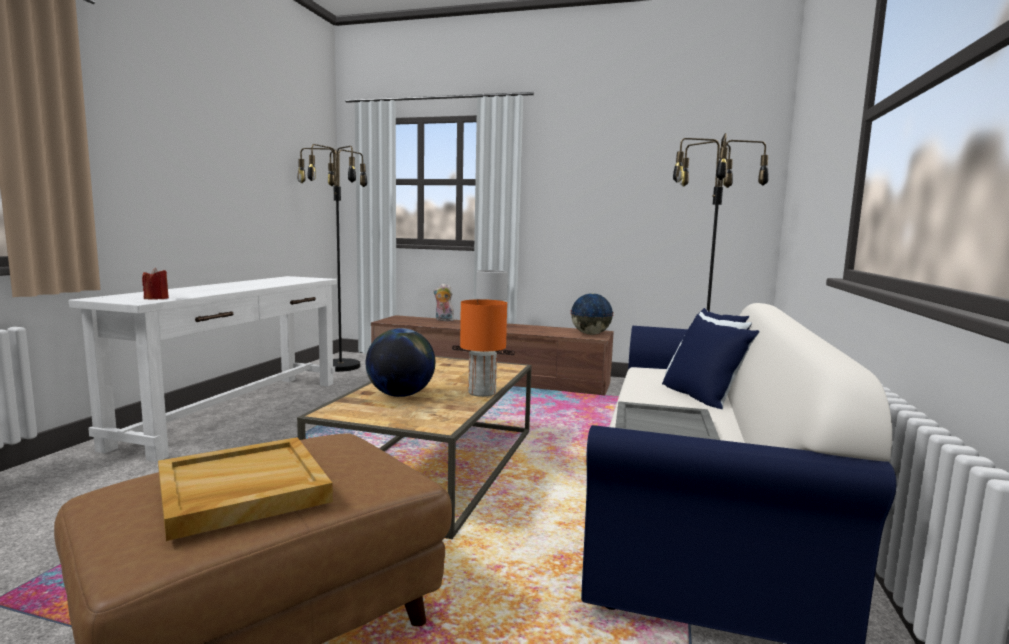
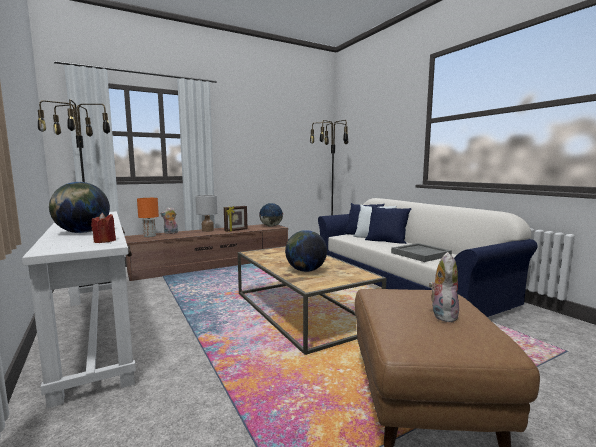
camera: 45 degrees left, 0 degrees up
beige tray [158,437,333,541] -> plush toy [429,252,459,322]
orange table lamp [460,299,507,397] -> orange table lamp moved to [137,198,159,237]
none -> globe [49,182,110,233]
none -> picture frame [224,206,247,232]

